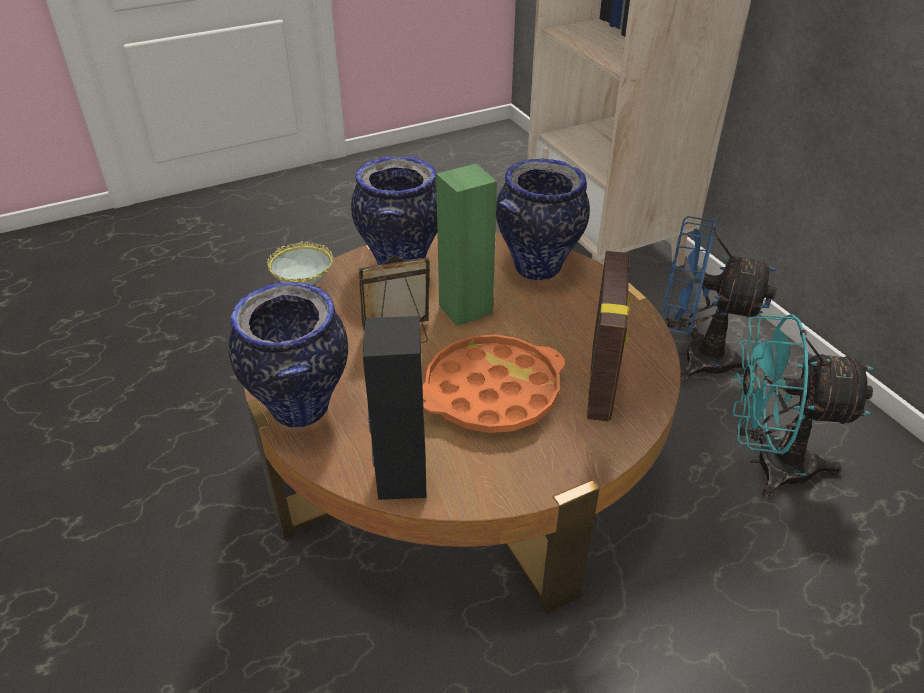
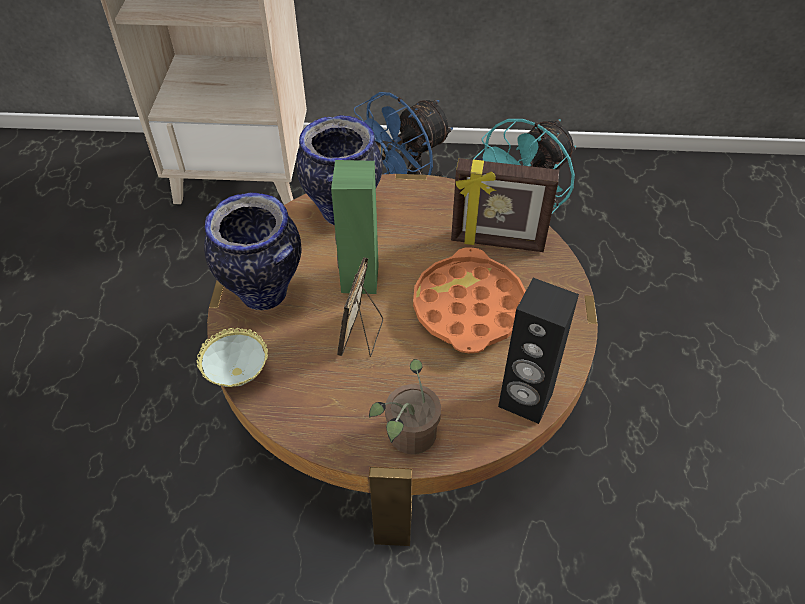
camera: 60 degrees left, 10 degrees up
vase [229,282,348,428] -> potted plant [369,359,441,454]
picture frame [587,251,631,422] -> picture frame turned 150 degrees clockwise [451,158,559,252]

